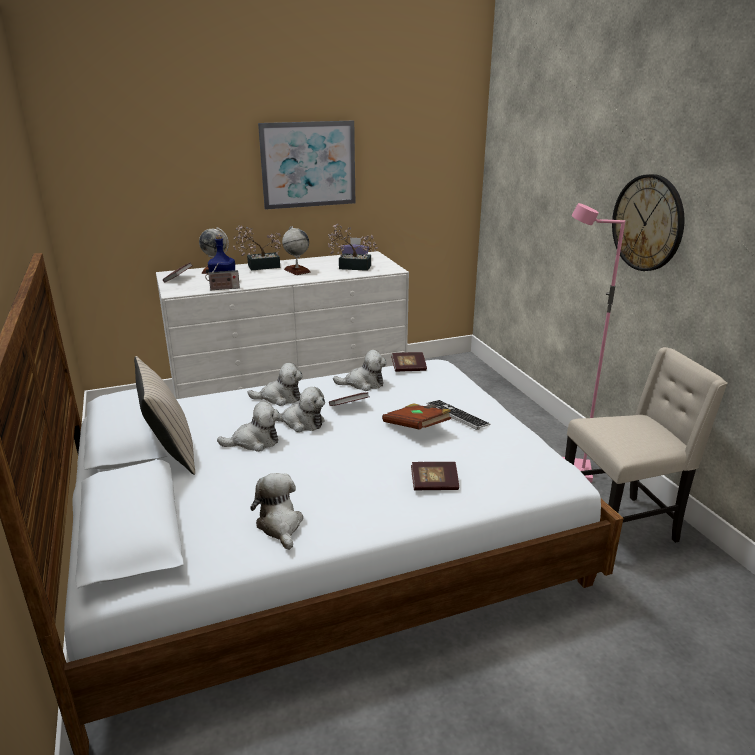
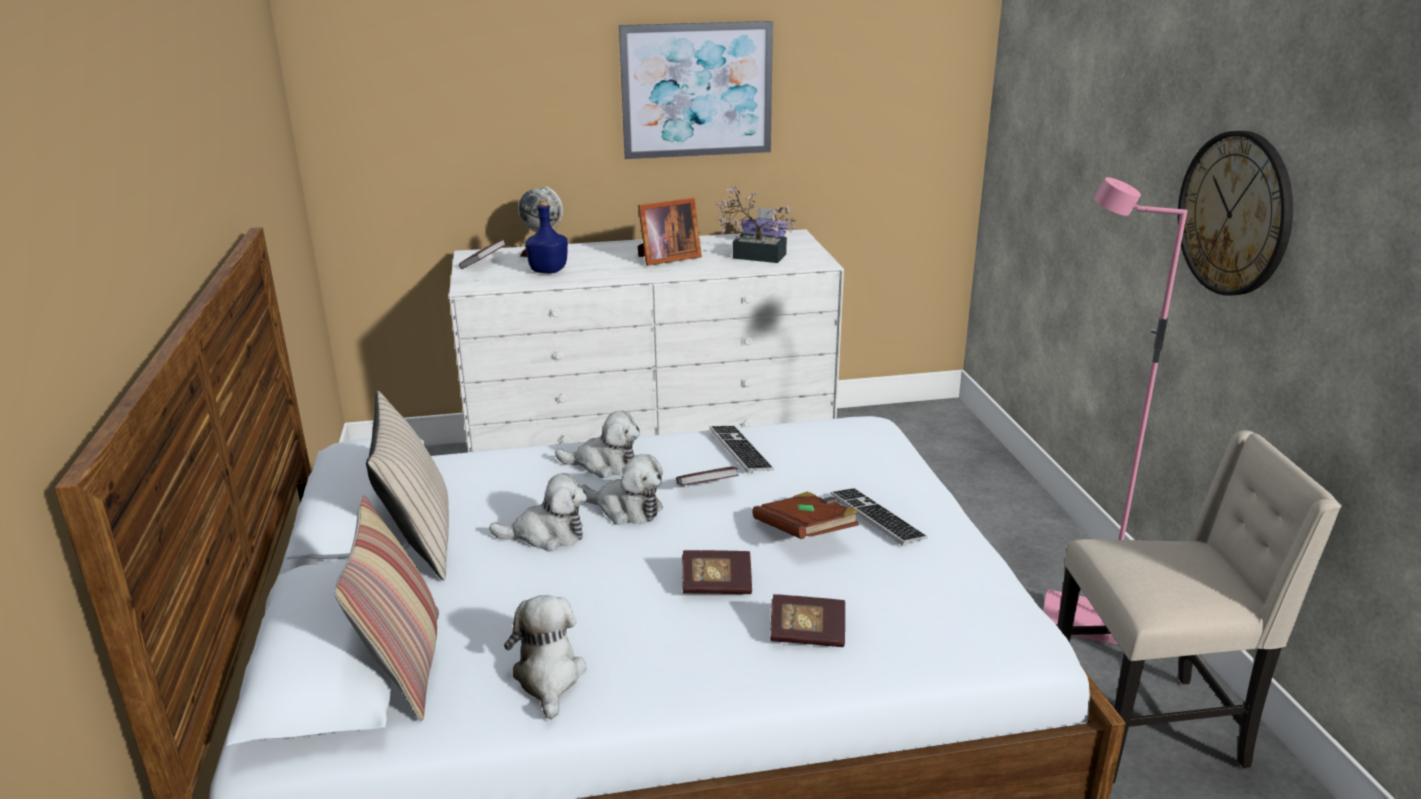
camera: 10 degrees right, 0 degrees up
radio [205,263,240,290] -> none
potted plant [233,225,281,271] -> none
globe [282,226,311,275] -> picture frame [638,198,702,266]
plush toy [333,350,387,391] -> keyboard [709,426,774,473]
book [391,352,427,372] -> book moved to [682,550,752,594]
none -> pillow [334,495,439,722]

